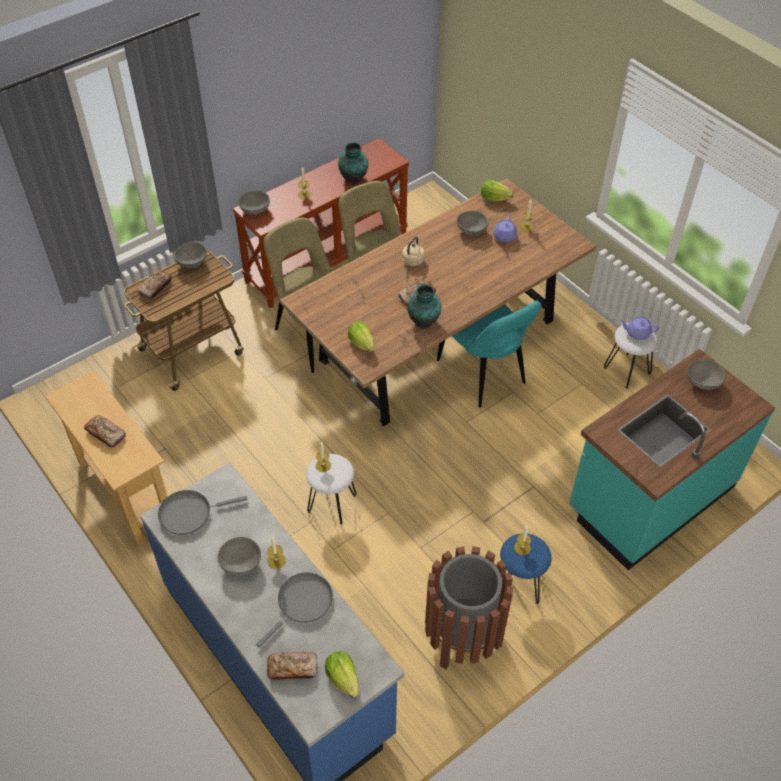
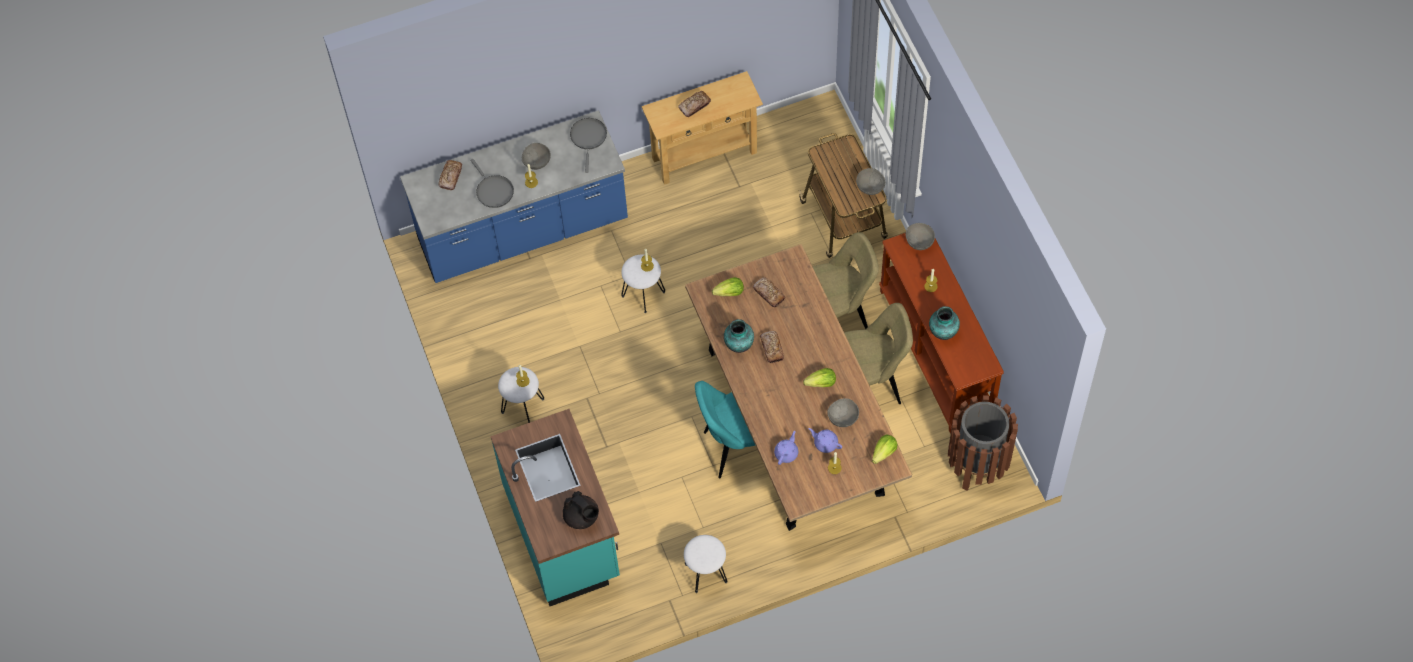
camera: 110 degrees right, 10 degrees up
bread [137,269,172,299] -> bread moved to [753,277,785,307]
lettuce [325,651,359,697] -> lettuce moved to [803,368,836,387]
beige kettle [401,237,425,266] -> none
brown trash can [425,546,513,669] -> brown trash can moved to [948,395,1018,491]
blue stool [500,533,551,604] -> white stool [498,367,544,423]
purple teapot [620,317,659,340] -> purple teapot moved to [774,431,798,465]
grey bowl [687,359,726,390] -> black teapot [563,491,599,529]

